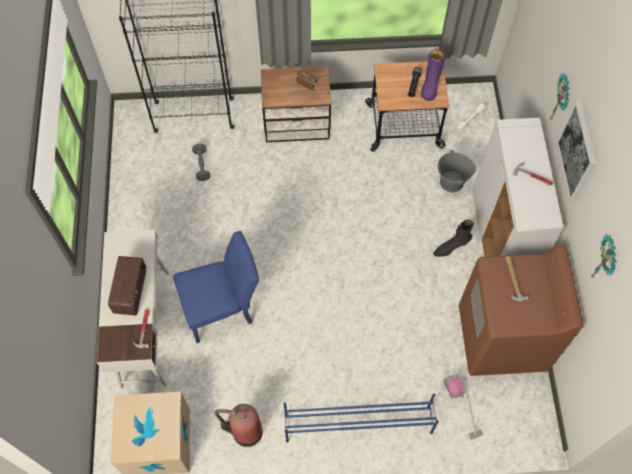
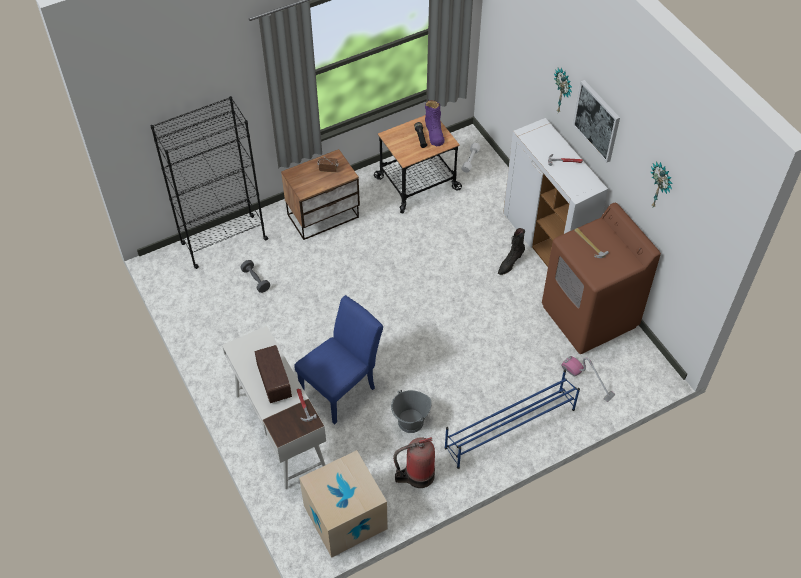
camera: 25 degrees left, 10 degrees down
grey bucket [437,150,476,192] -> grey bucket moved to [391,390,432,433]

